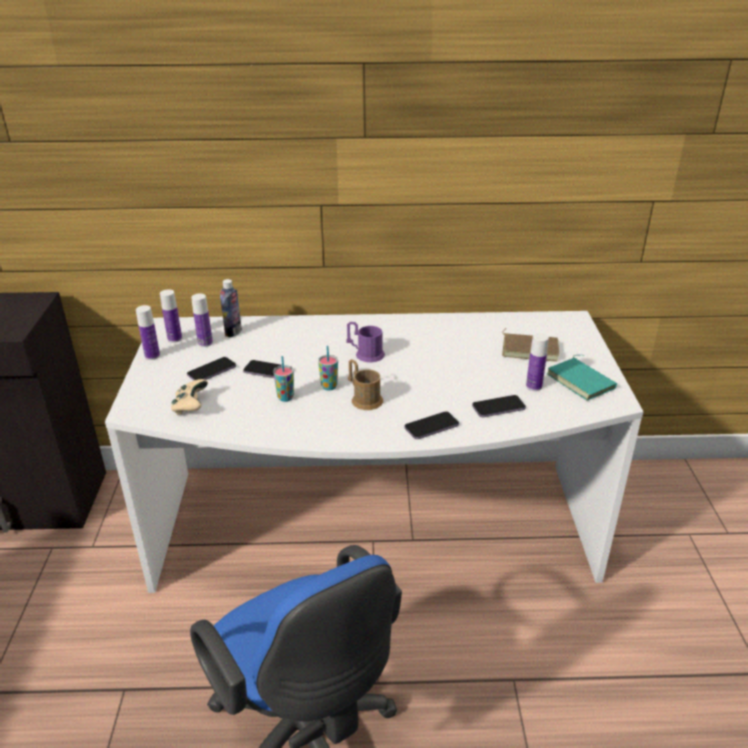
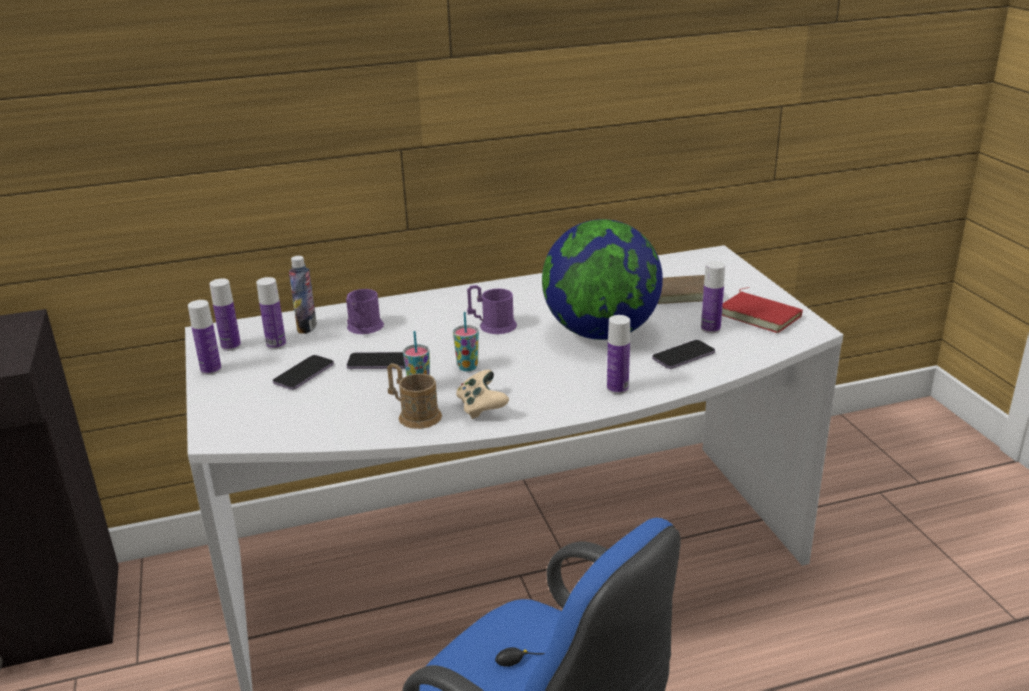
camera: 15 degrees left, 5 degrees down
beige game controller [171,379,208,415] -> beige game controller moved to [456,370,509,419]
brown mug [348,359,383,410] -> brown mug moved to [387,363,442,429]
phone [405,411,459,439] -> bottle [607,315,630,394]
turquoise book [547,355,617,401] -> red book [722,288,803,333]
none -> purple mug [346,289,384,334]
none -> globe [542,219,663,340]

